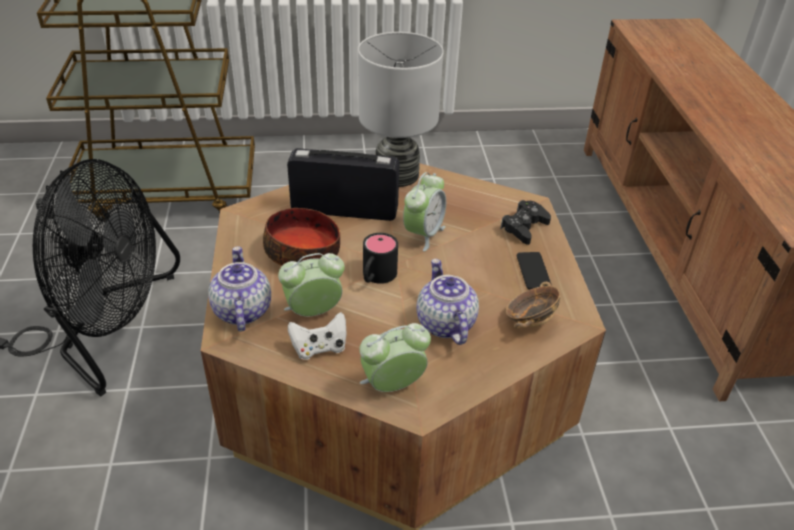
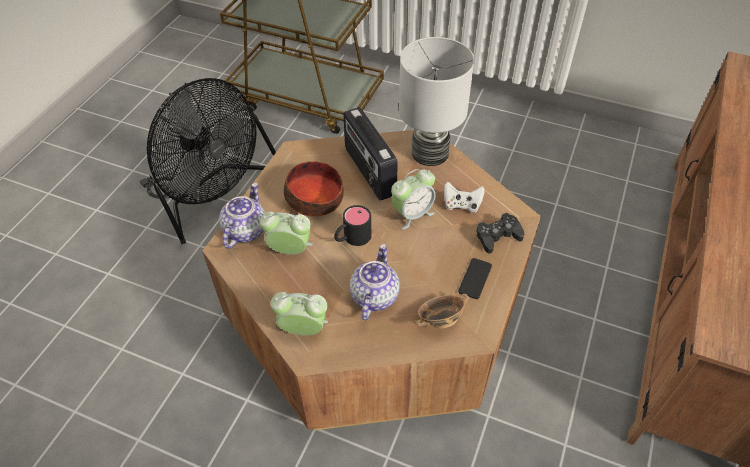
camera: 30 degrees right, 10 degrees up
radio [287,148,400,221] -> radio turned 150 degrees counterclockwise [343,107,398,201]
white game controller [288,312,347,360] -> white game controller moved to [444,182,485,213]

